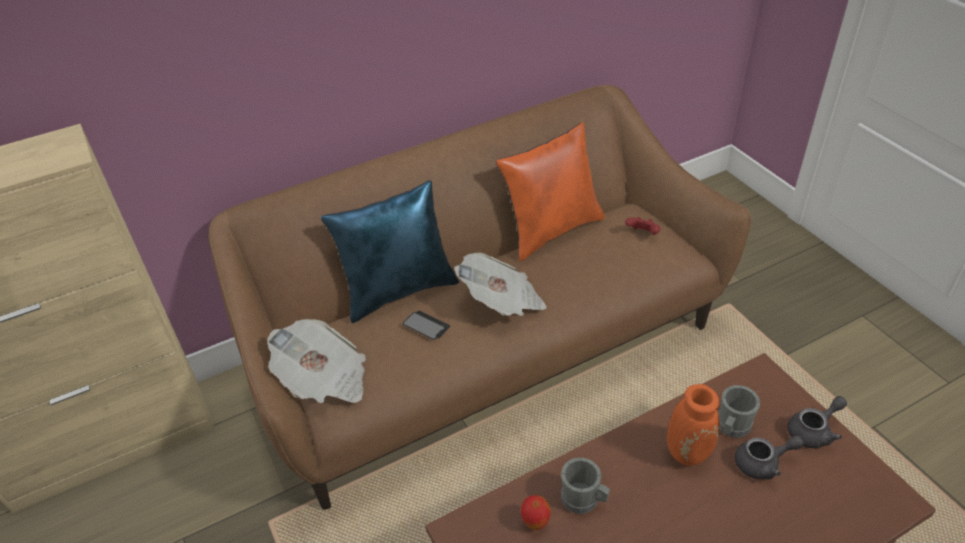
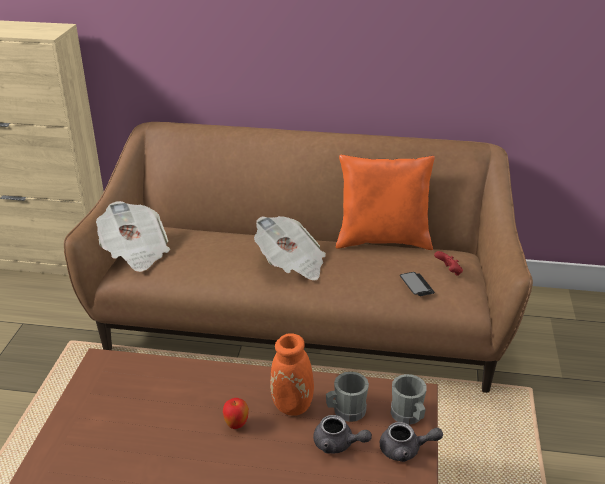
camera: 35 degrees right, 10 degrees down
blue pillow [321,180,459,323] -> none
phone [403,311,450,340] -> phone moved to [400,272,435,296]
apple [521,495,551,530] -> apple moved to [223,398,249,429]
grey mug [561,457,610,514] -> grey mug moved to [391,374,427,425]

